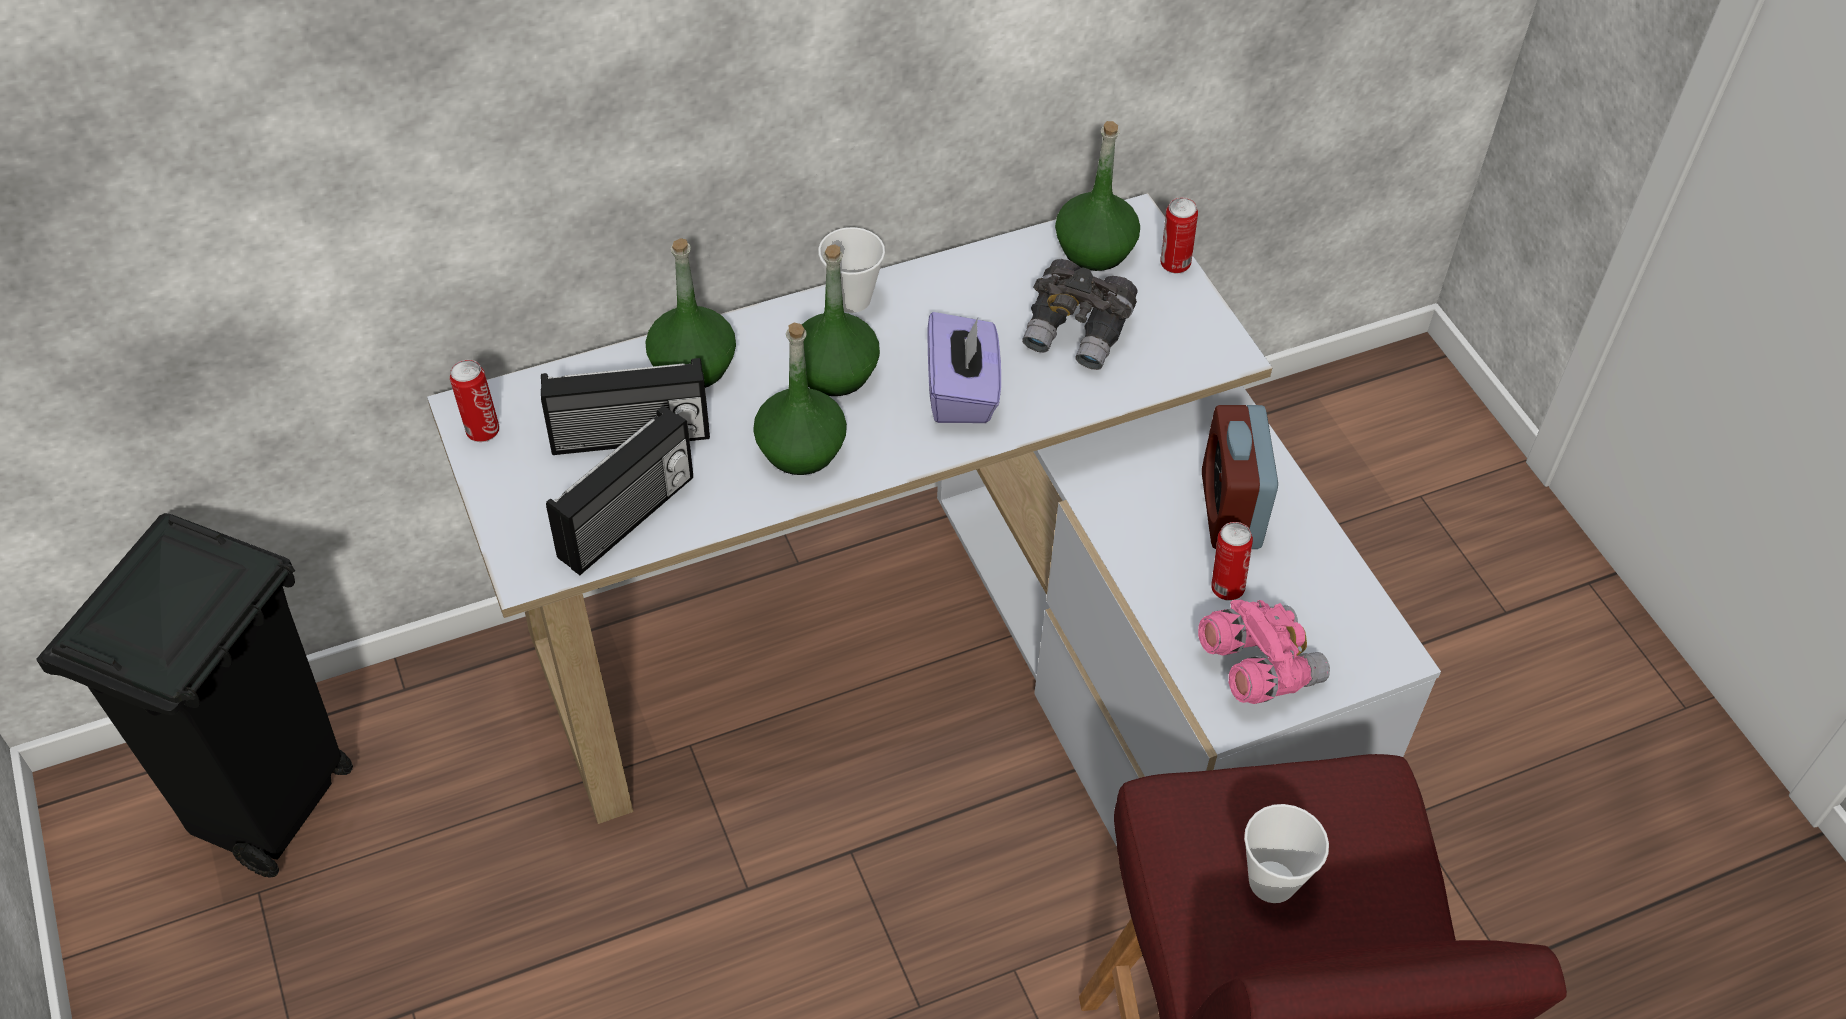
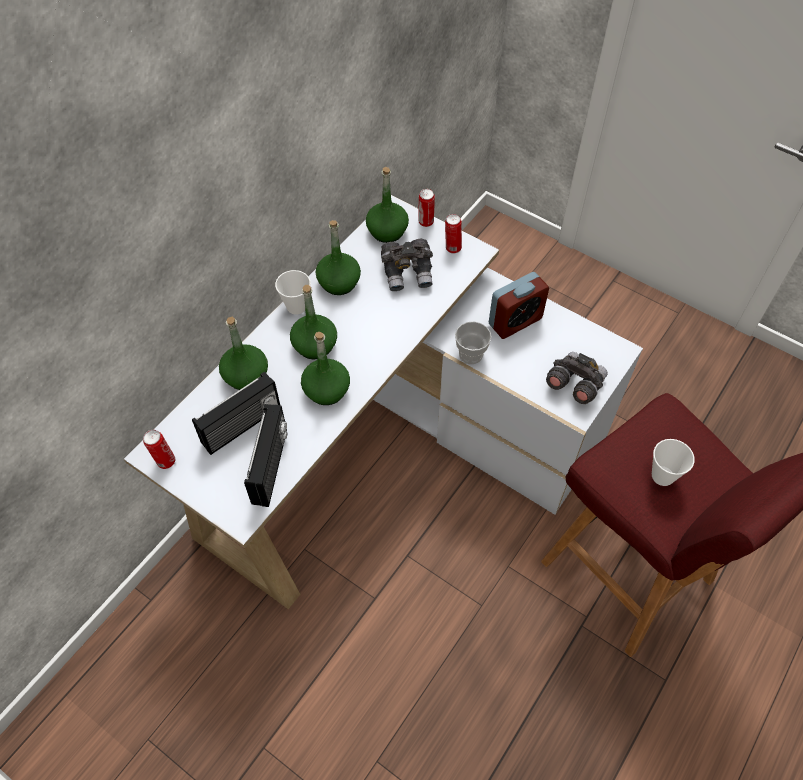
camera: 30 degrees left, 5 degrees up
black trash can [36,513,353,878] -> none
purple tissue box [928,312,1001,423] -> none
pink binoculars [1198,600,1330,704] -> grey binoculars [546,352,608,404]
alarm clock [1202,405,1278,549] -> alarm clock turned 90 degrees counterclockwise [489,272,549,339]
can [1211,522,1253,601] -> can moved to [445,214,462,253]
none -> green bottle [316,220,361,295]
none -> cup [455,321,492,364]

